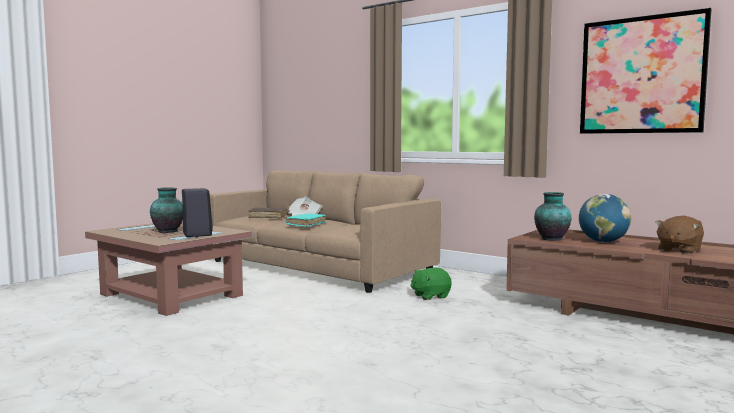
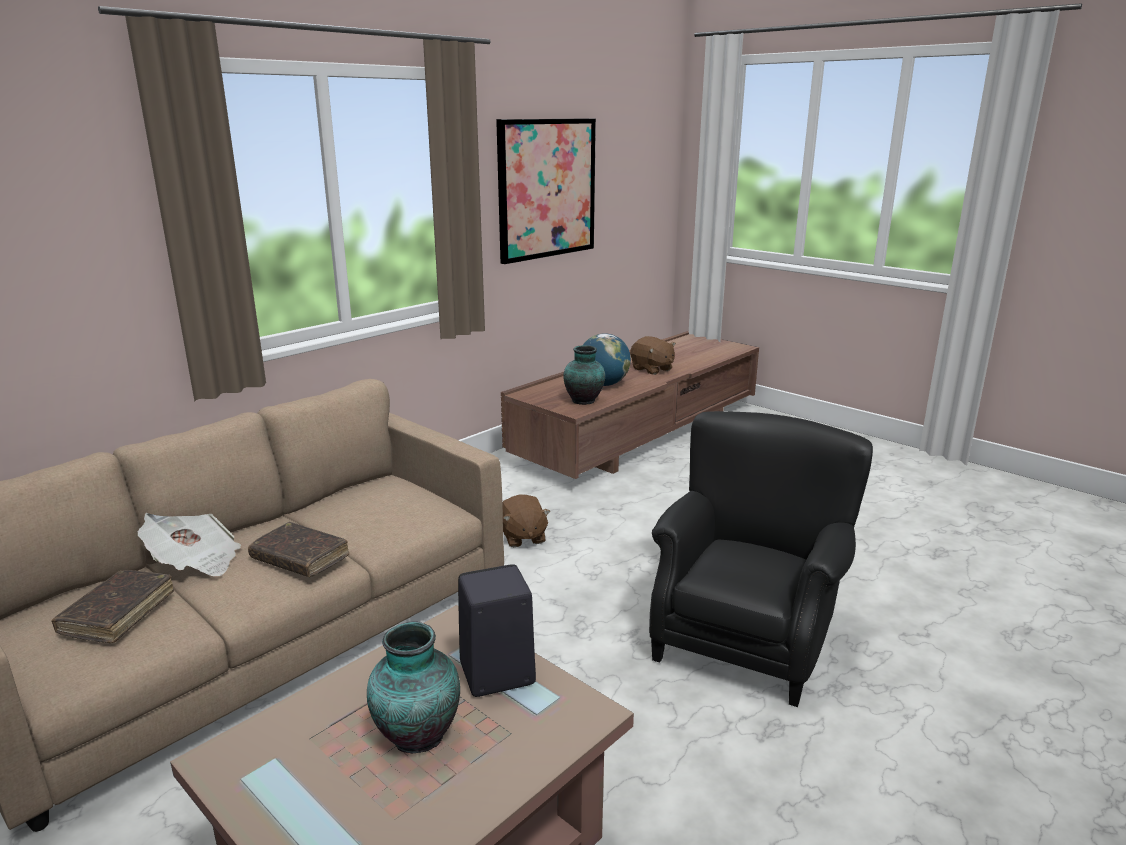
camera: 85 degrees left, 15 degrees up
turquoise book [286,214,326,227] -> brown book [248,522,349,577]
green plush toy [410,268,452,300] -> brown plush toy [502,494,550,547]
none -> black armchair [649,411,873,707]

